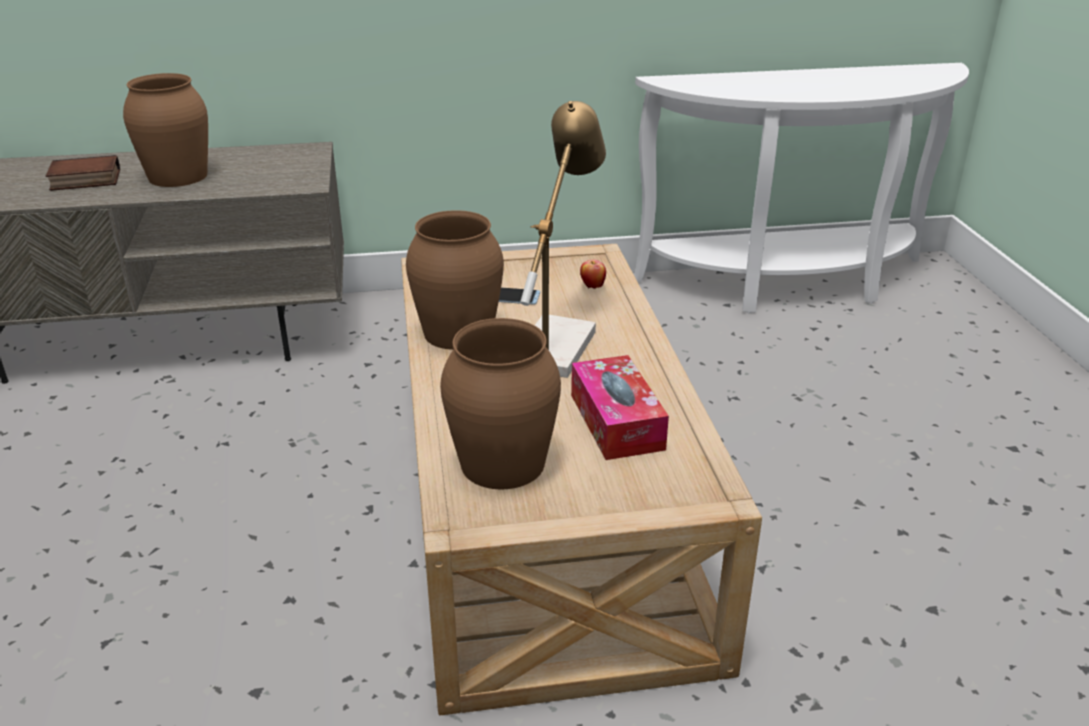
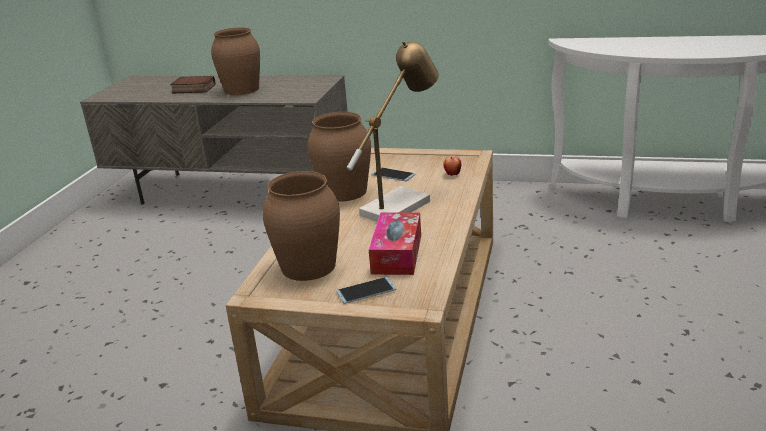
camera: 25 degrees right, 5 degrees down
none -> phone [336,277,397,304]

